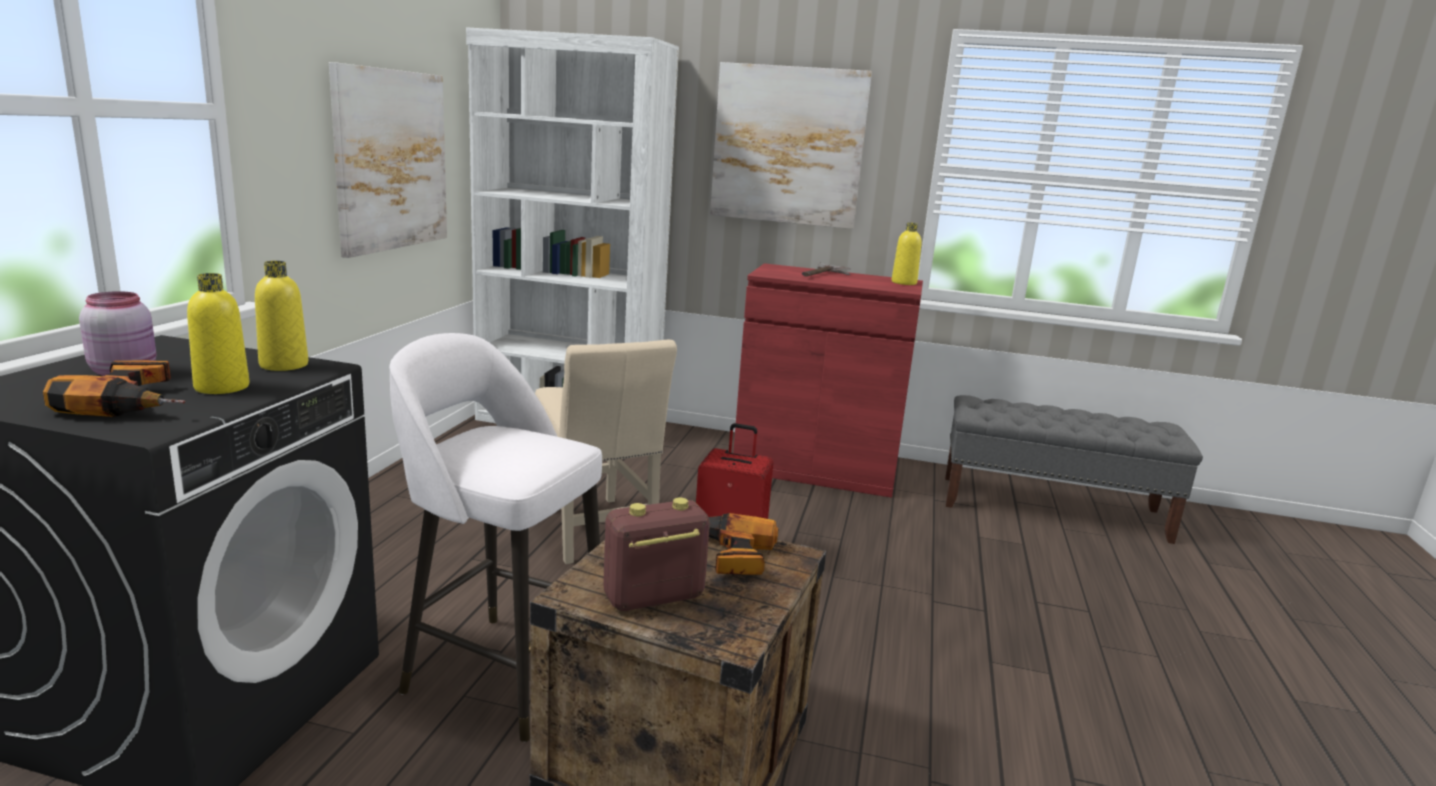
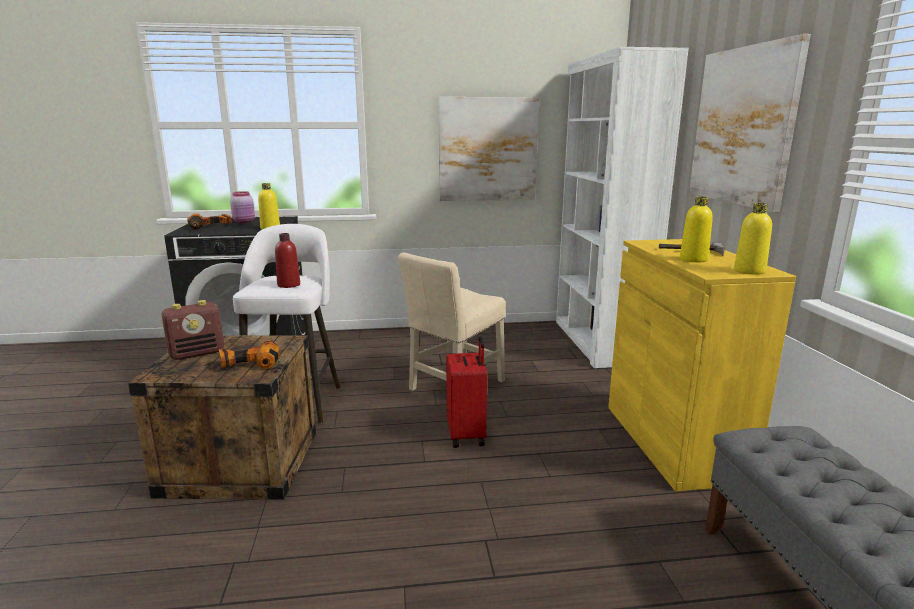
camera: 70 degrees right, 0 degrees up
yellow bottle [187,273,250,394] -> yellow bottle moved to [680,197,713,262]
radio [603,497,710,611] -> radio turned 105 degrees clockwise [162,300,224,360]
red cabinet [733,263,923,498] -> yellow cabinet [608,239,796,492]
none -> red bottle [275,233,300,288]

